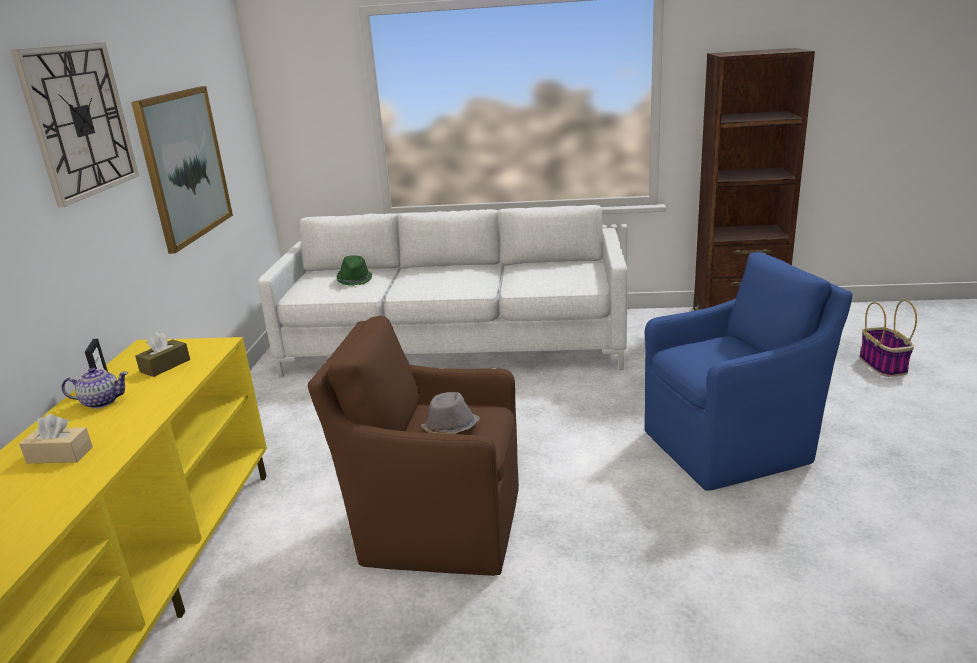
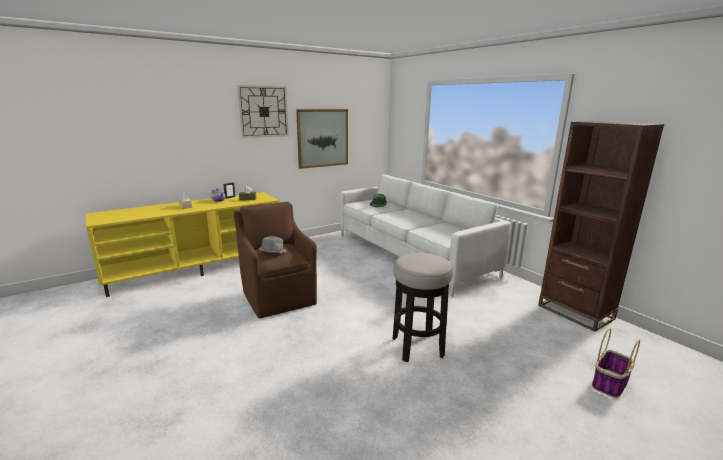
camera: 50 degrees right, 5 degrees down
blue armchair [645,252,852,491] -> stool [393,253,453,362]

